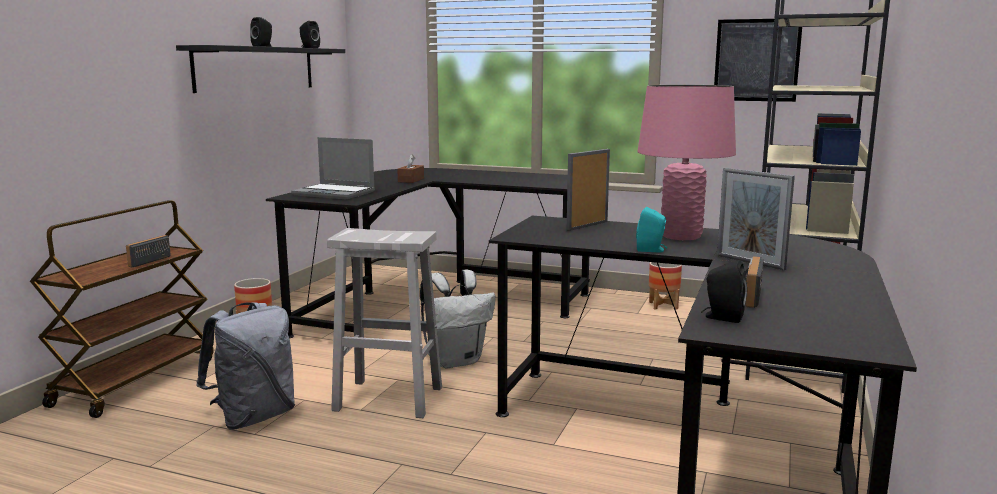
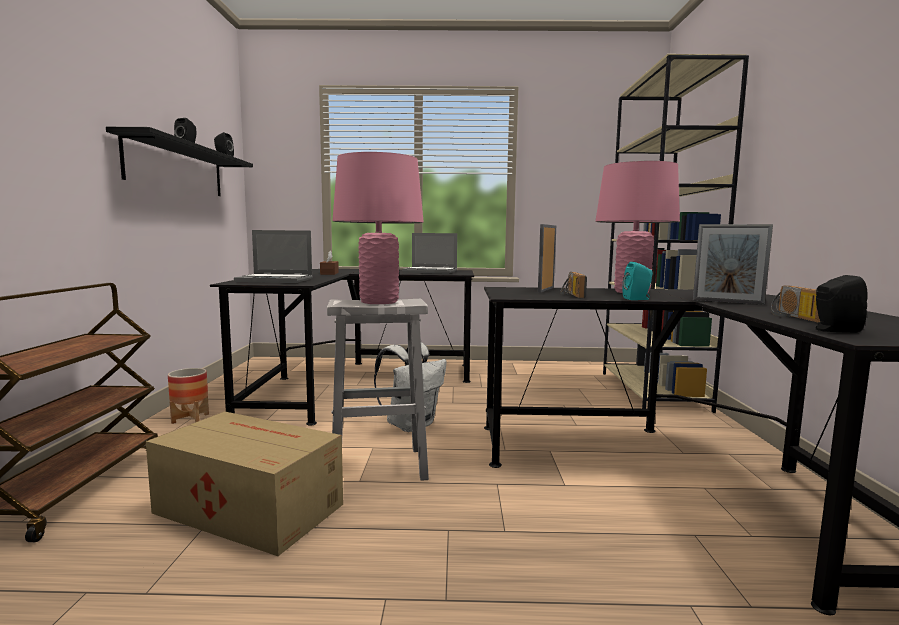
camera: 20 degrees left, 5 degrees down
radio [126,235,171,268] -> radio moved to [560,272,587,298]
grey backpack [196,302,295,430] -> cardboard box [146,411,343,556]
planter [649,262,682,310] -> none
picture [714,19,802,102] -> none
none -> pink table lamp [332,152,424,304]
none -> laptop [402,233,457,274]

